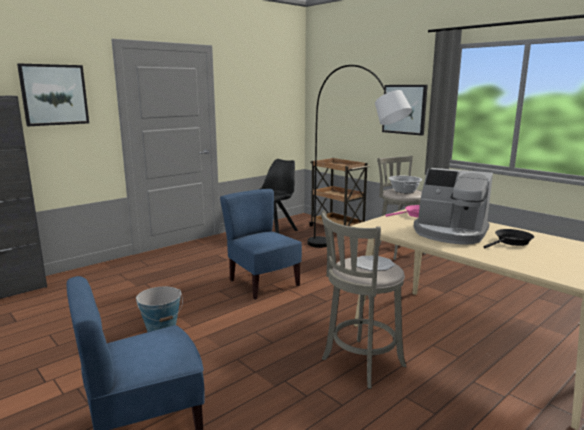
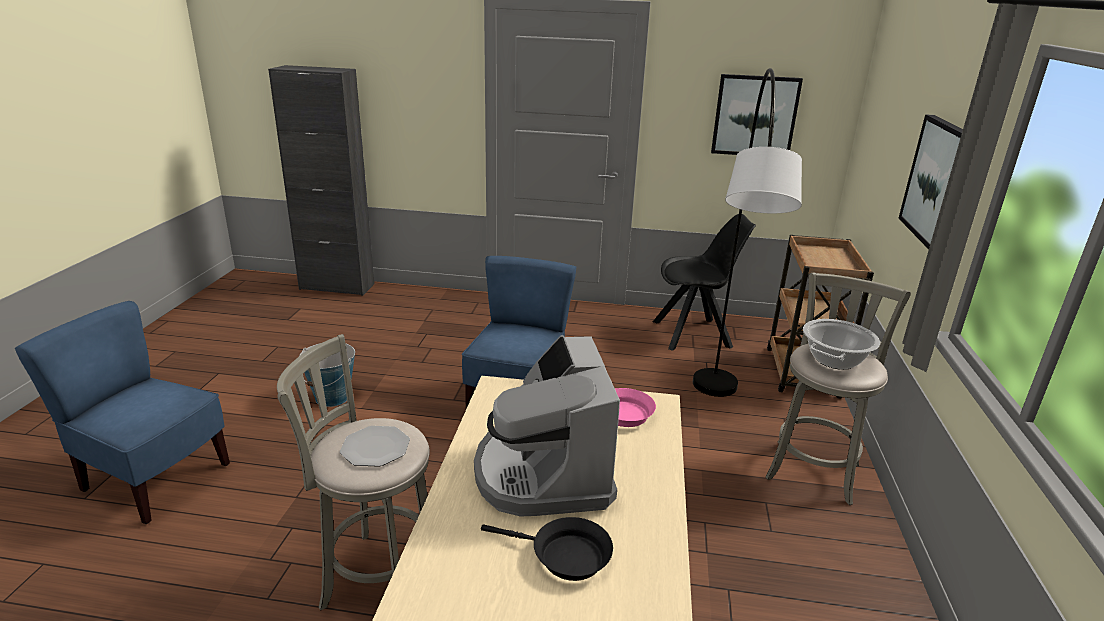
camera: 50 degrees right, 10 degrees up
picture [17,63,89,126] -> picture moved to [711,74,803,155]

